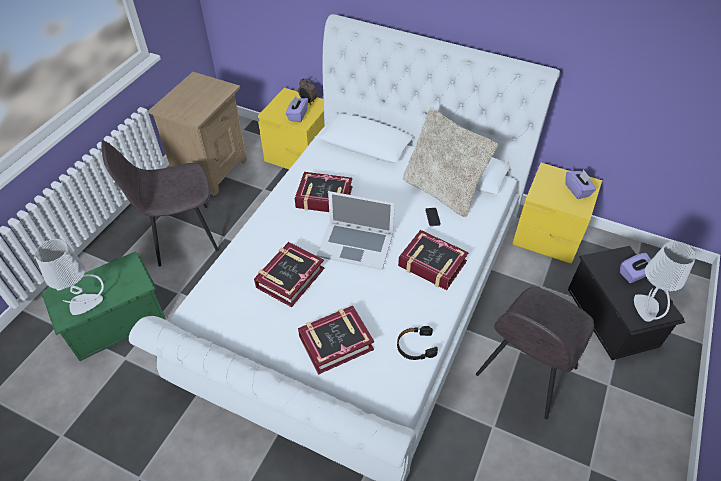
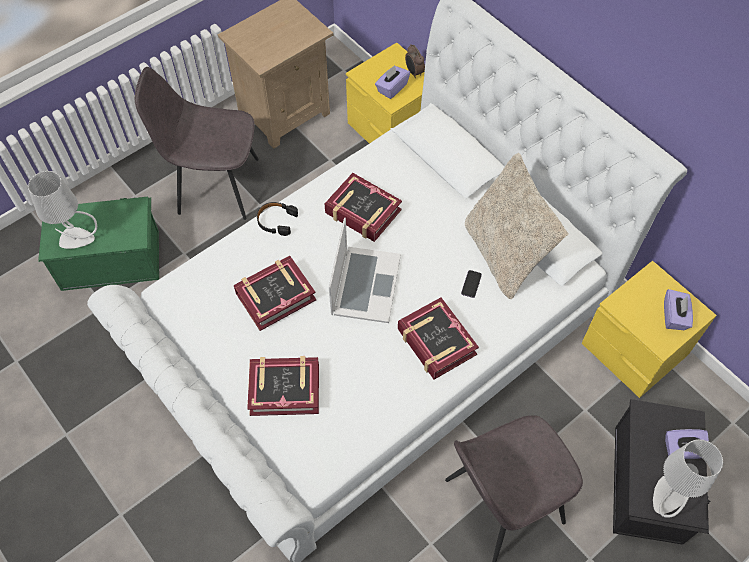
camera: 25 degrees right, 10 degrees up
laptop [317,191,395,270] -> laptop turned 120 degrees counterclockwise [329,218,401,323]
black headphones [397,326,438,360] -> black headphones moved to [257,202,298,236]

